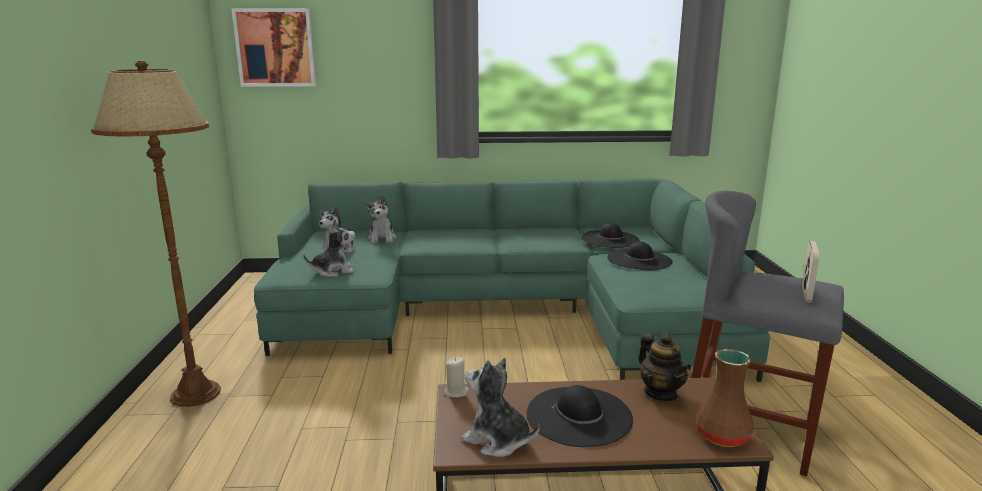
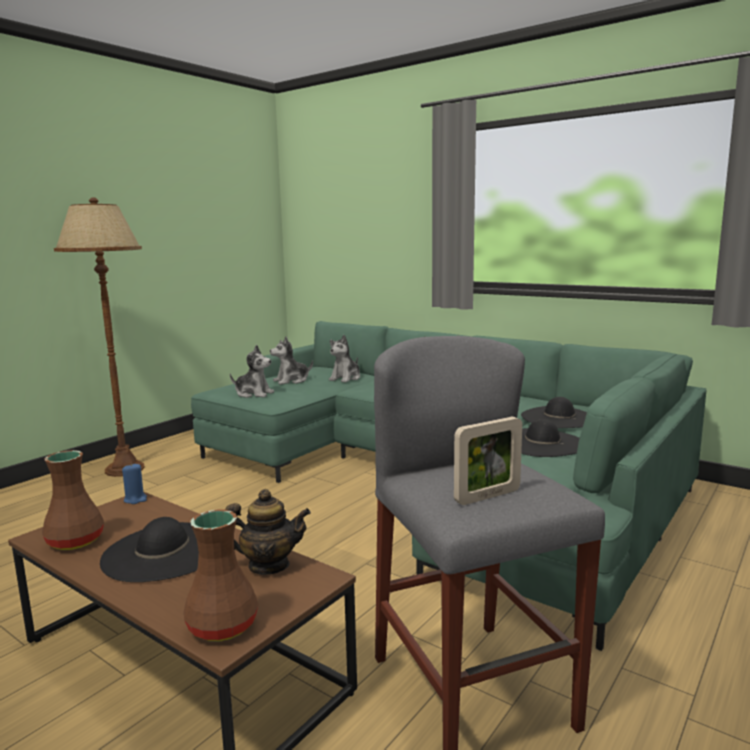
camera: 40 degrees right, 5 degrees down
picture [231,8,316,87] -> none
beige candle [444,357,469,398] -> blue candle [122,463,147,504]
plush toy [461,358,540,457] -> brown vase [42,450,104,550]
teapot [638,334,691,401] -> teapot turned 105 degrees counterclockwise [225,489,311,575]

